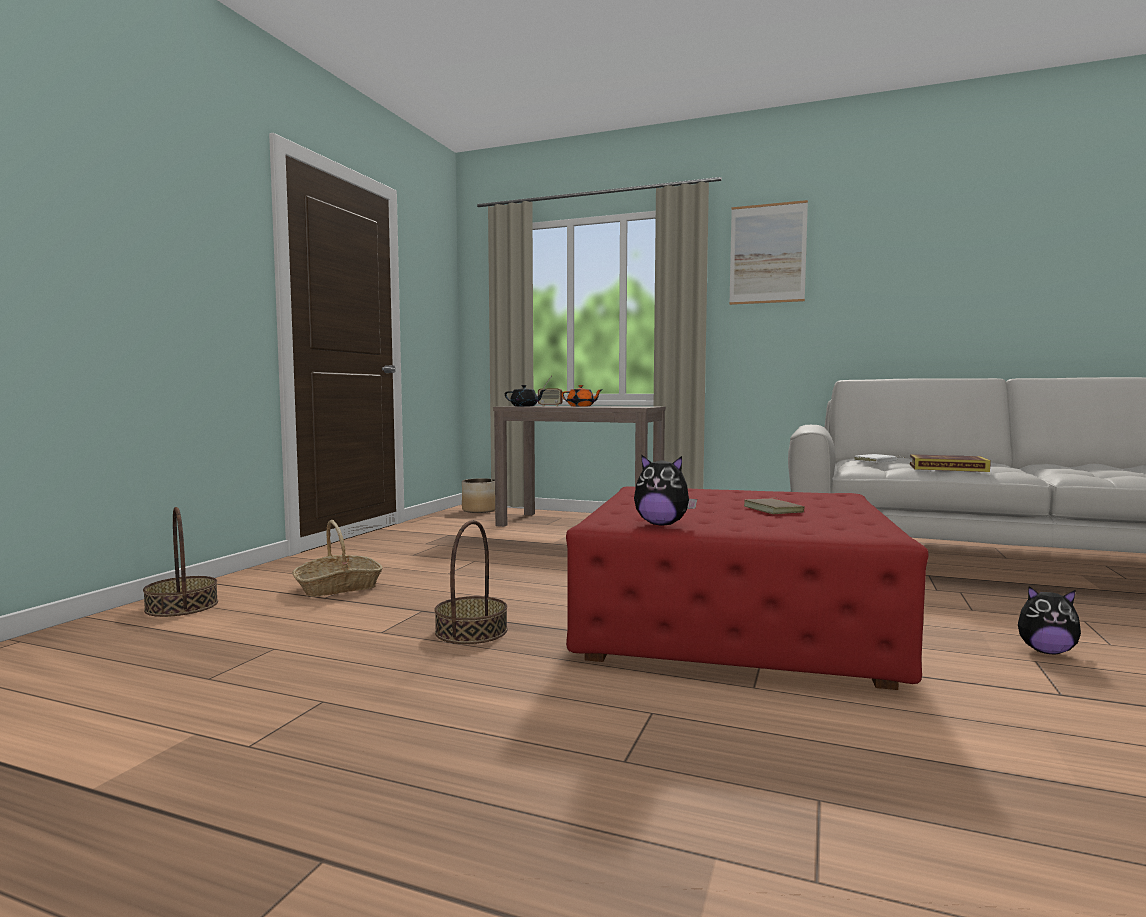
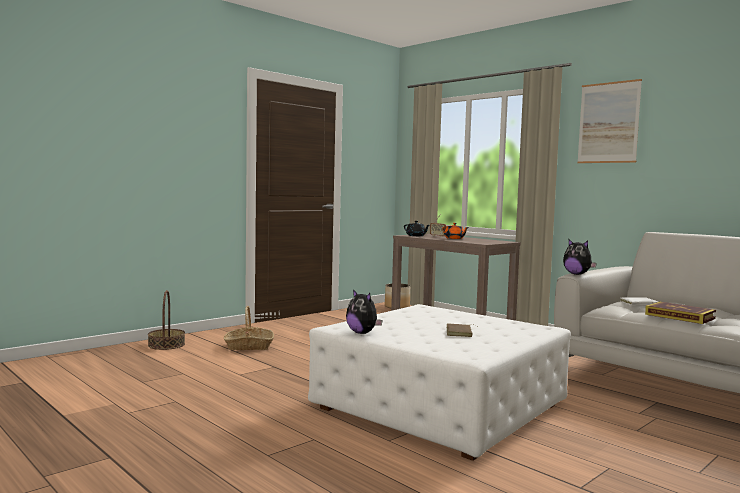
camera: 25 degrees right, 0 degrees up
basket [435,520,508,644] -> none
red ottoman [566,486,929,690] -> white ottoman [308,304,571,461]
plush toy [1018,586,1081,654] -> plush toy moved to [563,239,597,275]

